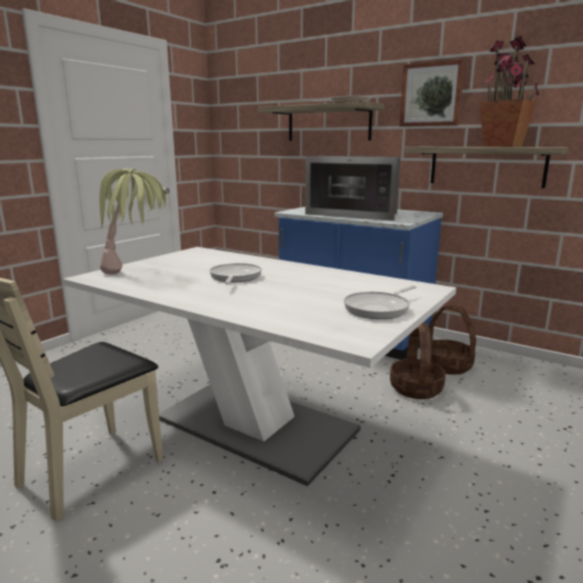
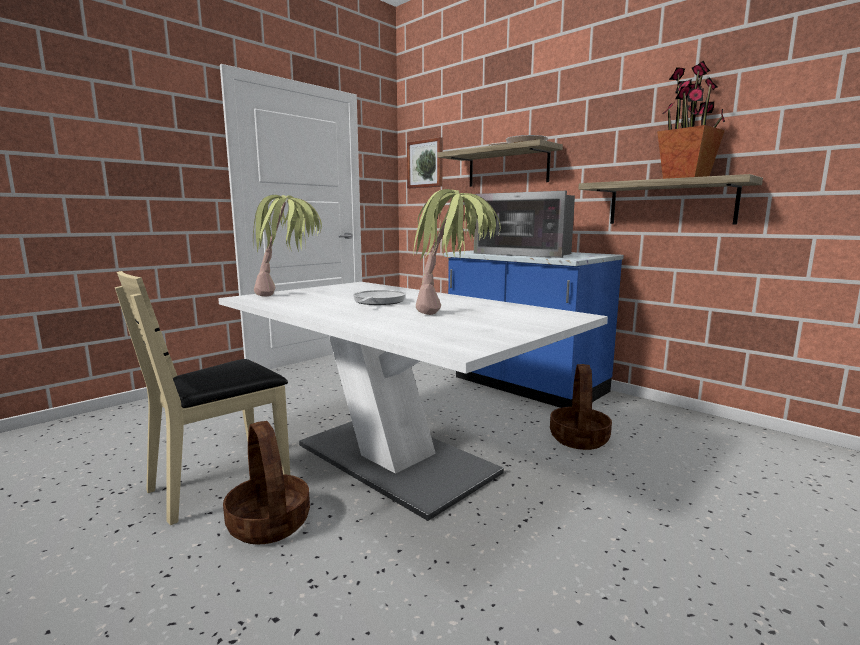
camera: 10 degrees right, 5 degrees down
frying pan [344,286,416,319] -> none
picture [400,59,465,127] -> picture moved to [407,137,443,188]
basket [429,305,476,375] -> basket moved to [223,421,310,545]
none -> potted plant [413,189,501,315]

